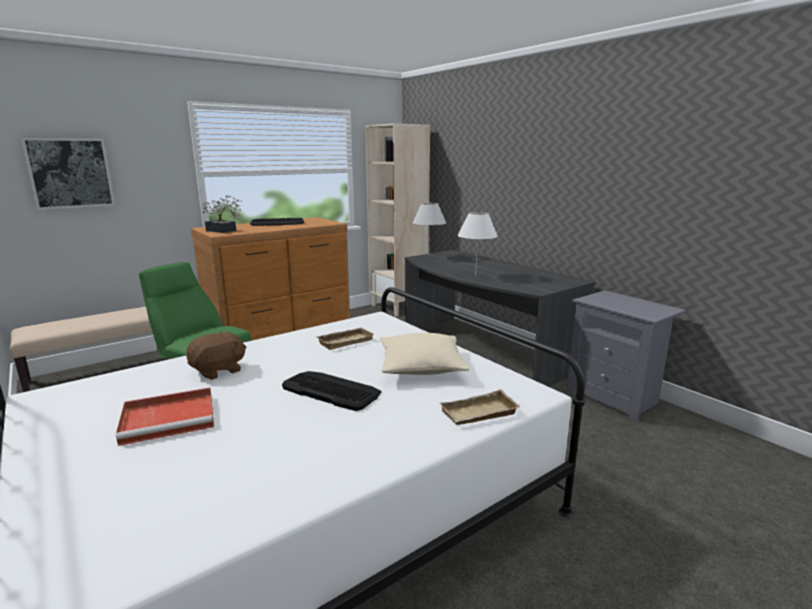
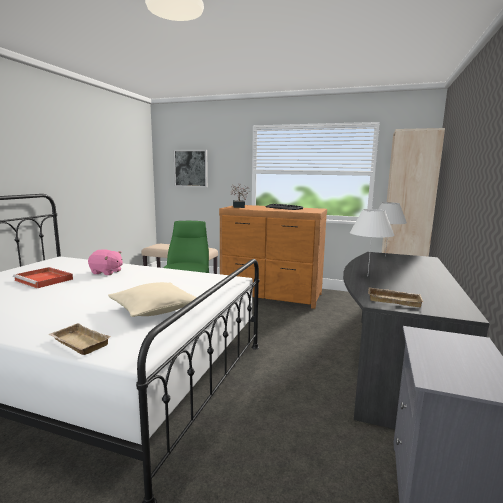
camera: 55 degrees right, 5 degrees down
brown plush toy [186,331,246,380] -> pink plush toy [88,249,123,275]
keyboard [282,371,382,411] -> none
beige tray [315,327,374,350] -> beige tray moved to [368,287,423,307]

